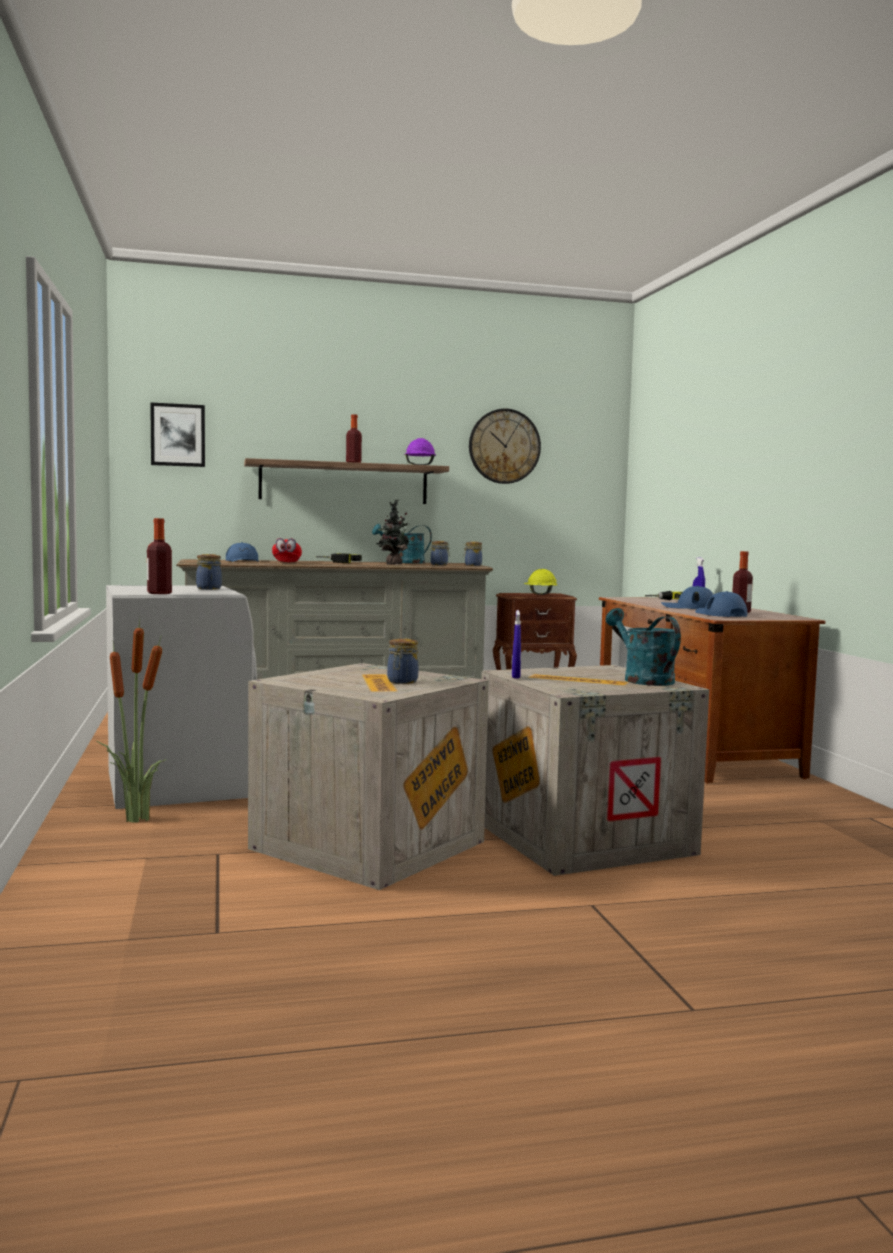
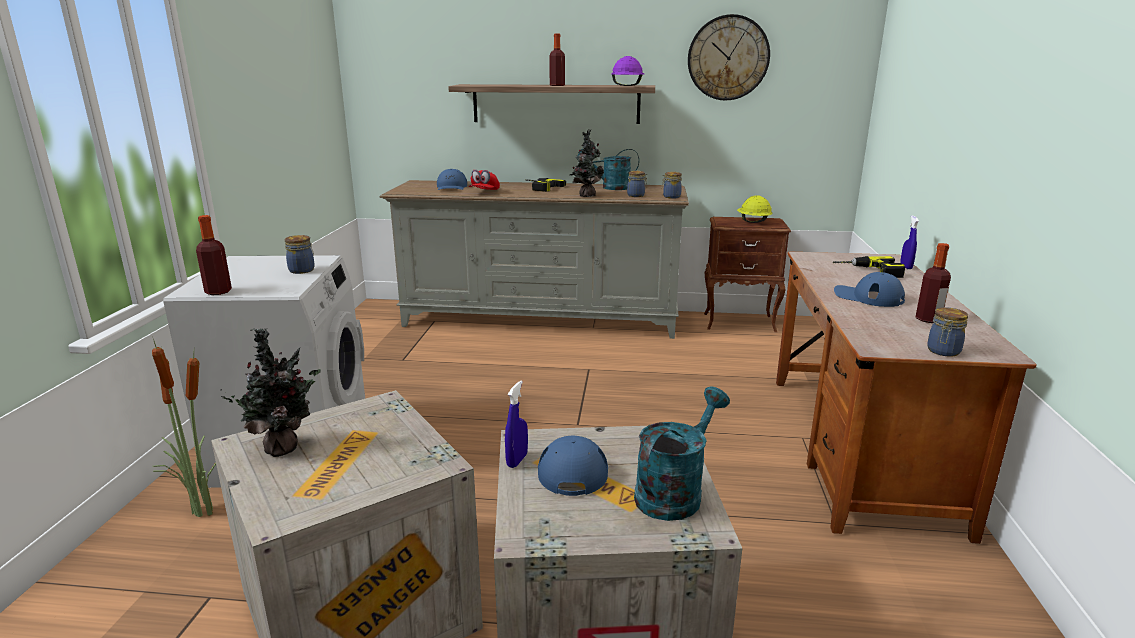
camera: 20 degrees right, 15 degrees up
picture [150,402,205,467] -> none
jar [387,638,418,684] -> jar moved to [927,307,968,357]
turquoise watering can [606,608,681,686] -> turquoise watering can turned 45 degrees clockwise [634,387,730,521]
blue cap [695,591,747,617] -> blue cap moved to [538,436,608,496]
none -> potted plant [220,329,321,457]

